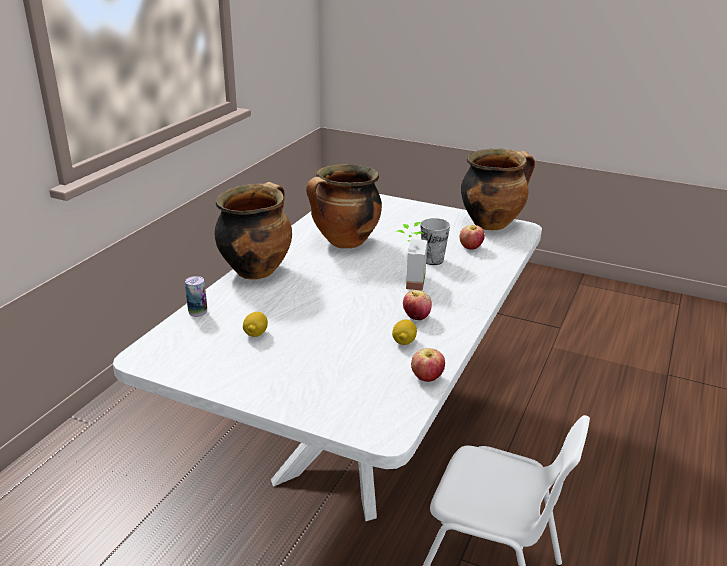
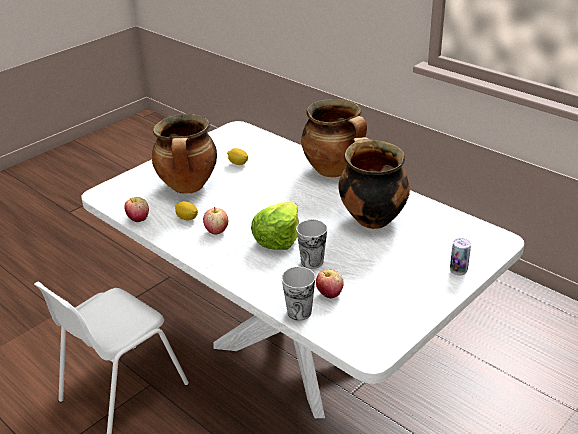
camera: 110 degrees right, 5 degrees up
can [185,276,207,317] -> can moved to [450,238,471,276]
potted plant [397,222,427,291] -> lettuce [251,202,299,250]
cooking pot [461,149,535,230] -> cooking pot moved to [152,114,217,194]
none -> cup [281,267,315,321]

